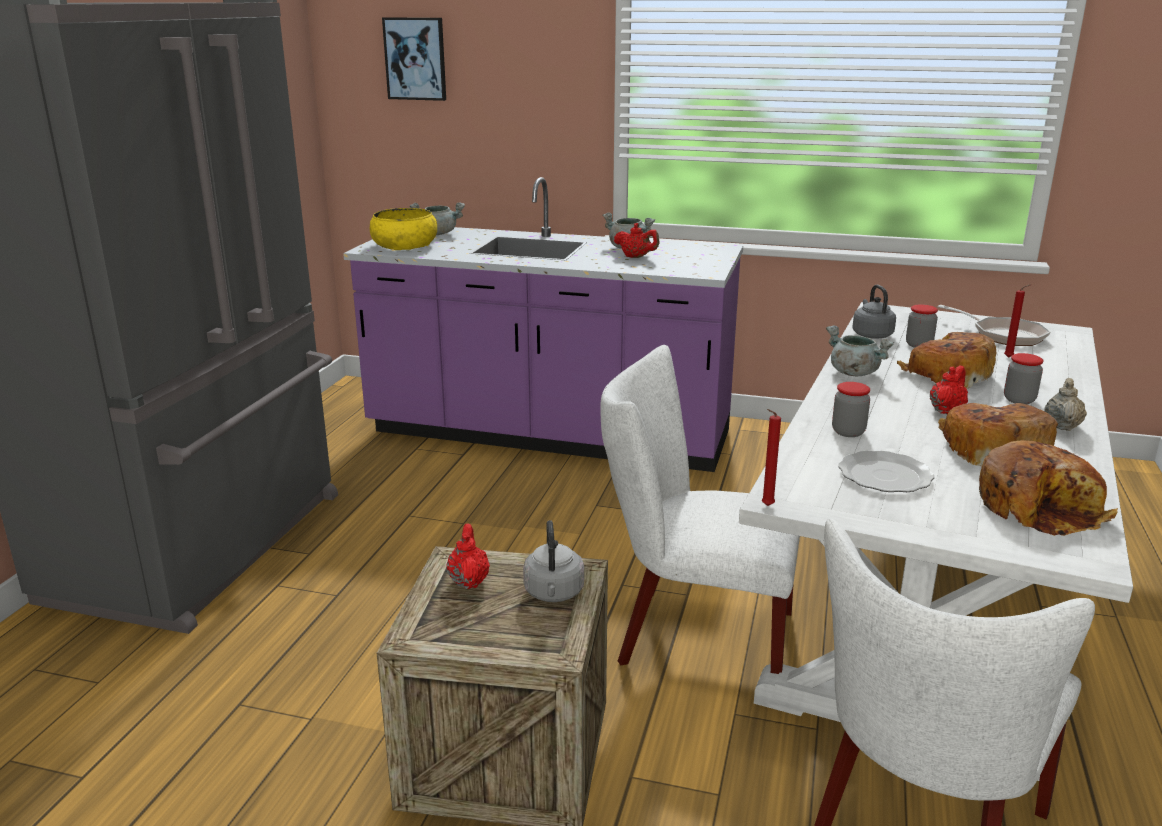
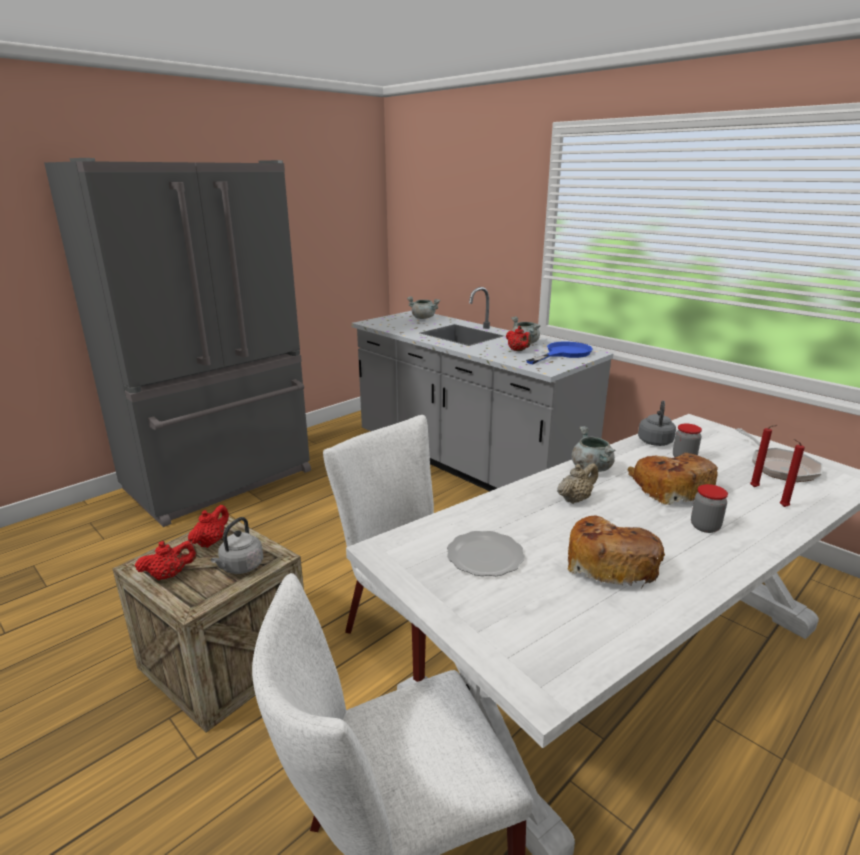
camera: 30 degrees right, 0 degrees up
purple counter [343,177,743,472] -> grey counter [351,287,614,491]
yellow bowl [370,208,437,250] -> none
picture [382,17,446,101] -> none
red candle [761,409,781,506] -> red candle moved to [780,439,805,507]
jar [832,382,870,437] -> none
red teapot [930,365,968,415] -> red teapot moved to [135,541,197,580]
bread [979,440,1118,536] -> none
beige teapot [1044,378,1087,431] -> beige teapot moved to [557,463,598,504]
none -> blue frying pan [526,342,593,364]

